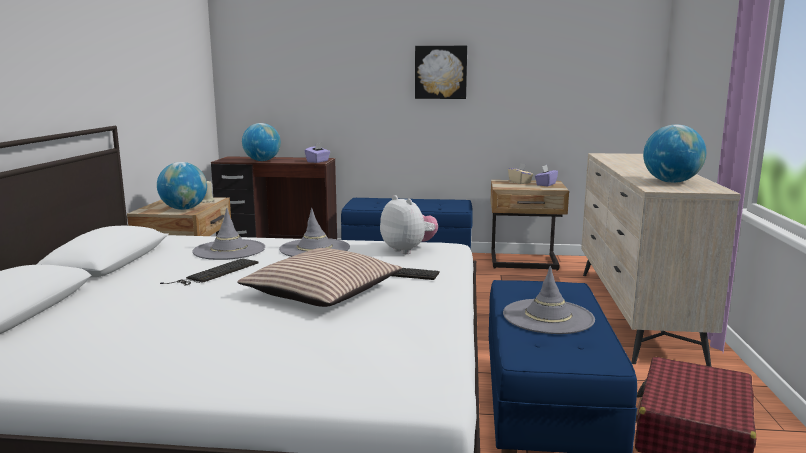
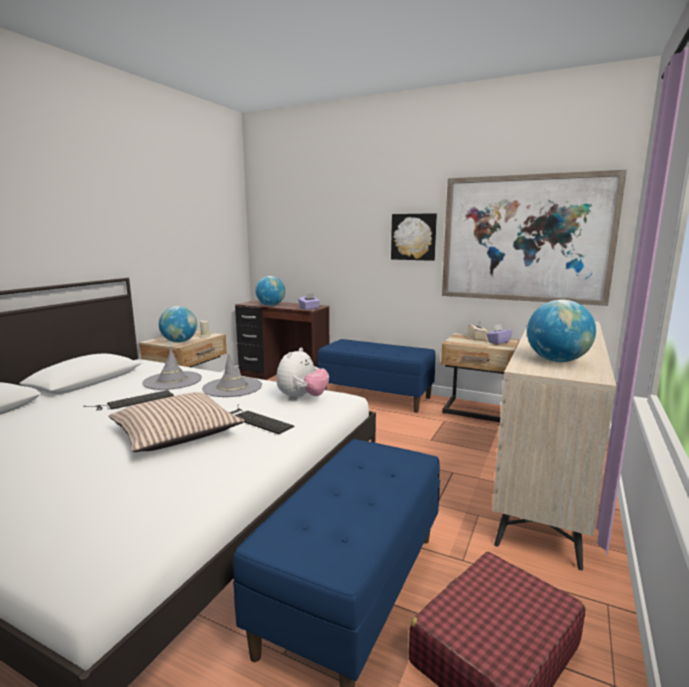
camera: 20 degrees right, 0 degrees up
plush toy [380,195,438,254] -> plush toy turned 45 degrees clockwise [276,348,329,400]
grey hat [503,266,595,334] -> none
none -> picture [442,170,627,306]

